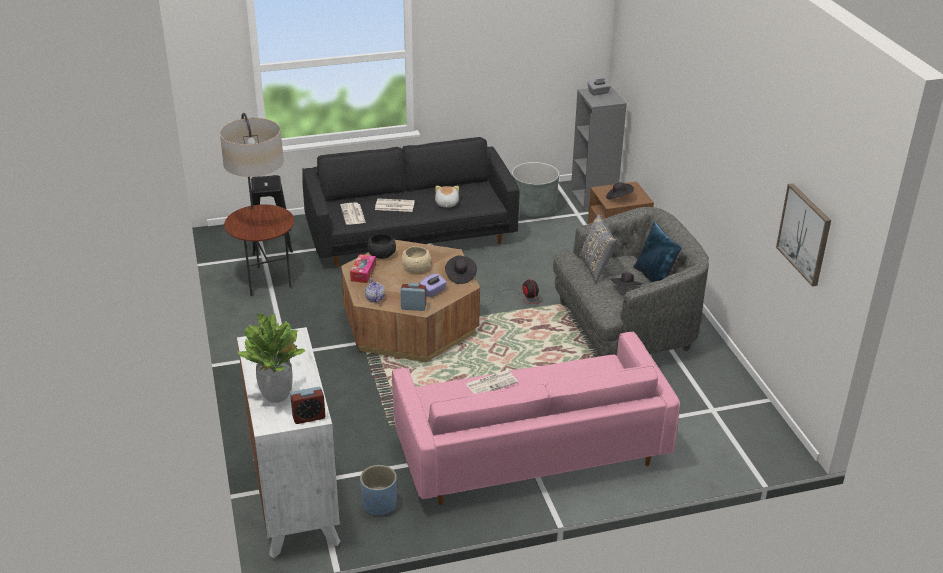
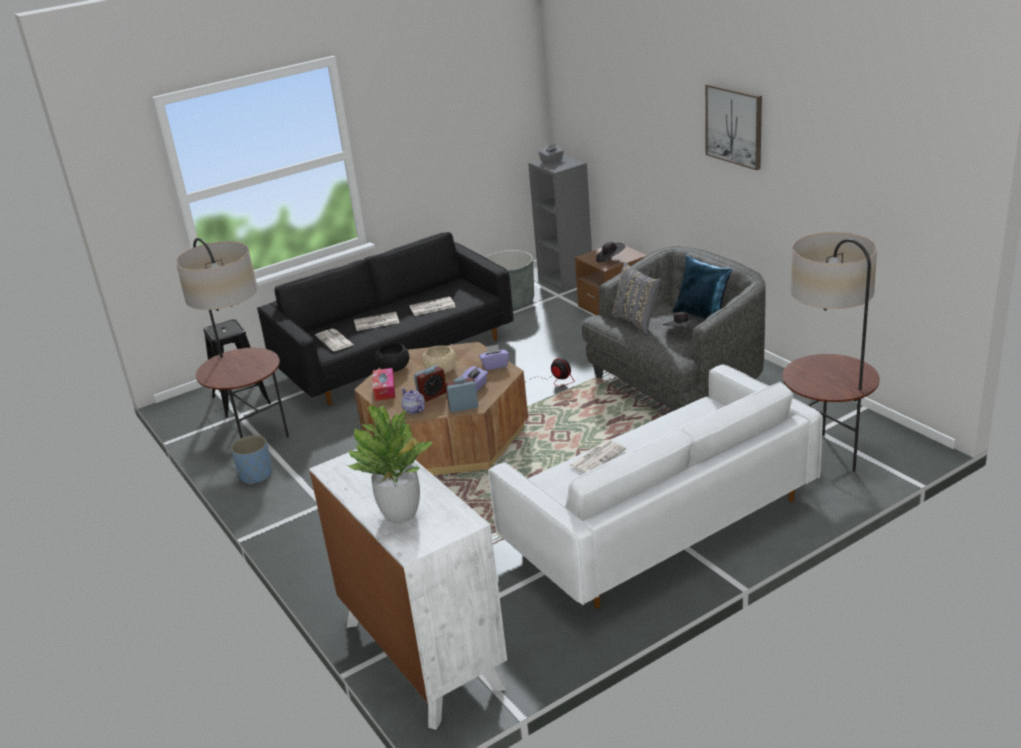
camera: 15 degrees left, 5 degrees down
alarm clock [290,387,326,424] -> alarm clock moved to [414,365,446,402]
blue planter [360,465,397,516] -> blue planter moved to [231,435,272,485]
pink sofa [392,332,680,505] -> white sofa [488,364,823,609]
plush toy [435,186,459,208] -> newspaper [409,297,455,316]
black hat [445,256,477,284] -> purple tissue box [479,344,509,370]
picture [776,183,831,286] -> picture moved to [705,84,762,170]
none -> floor lamp [782,232,880,472]

